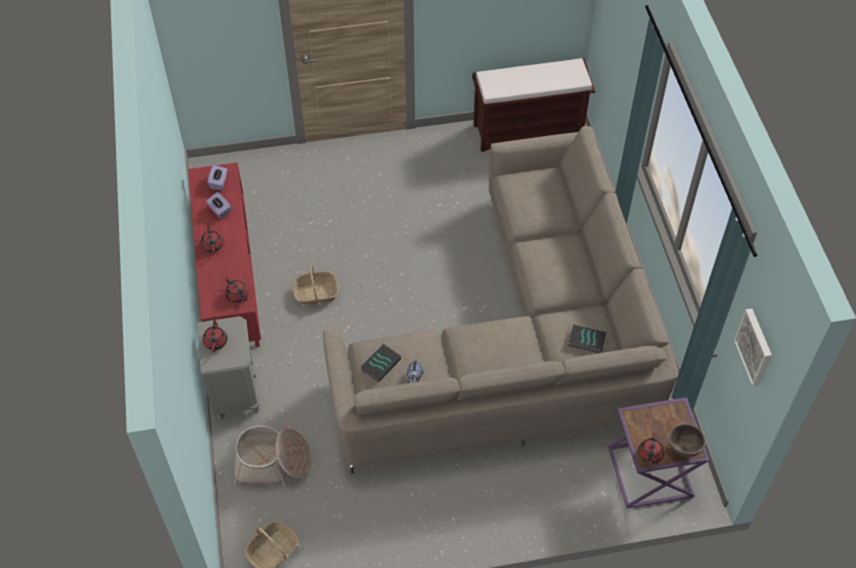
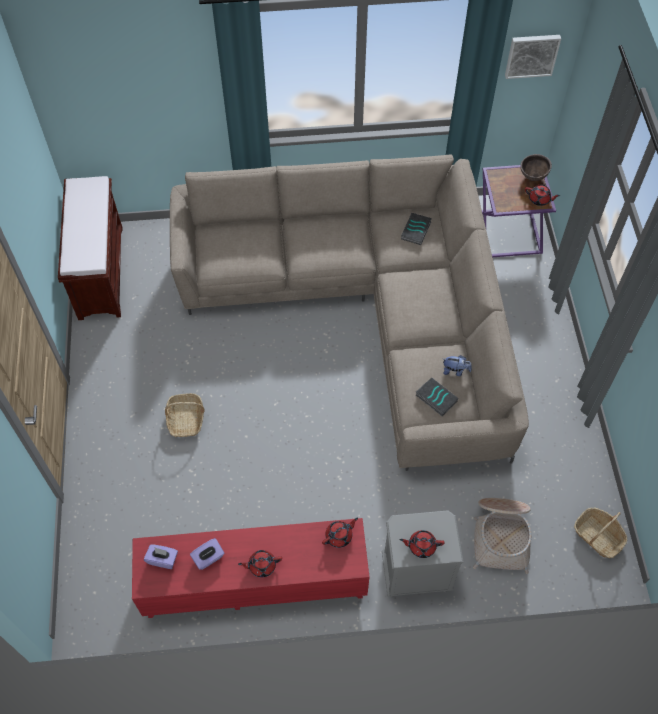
camera: 85 degrees left, 5 degrees up
basket [293,264,339,305] -> basket moved to [165,393,205,437]

